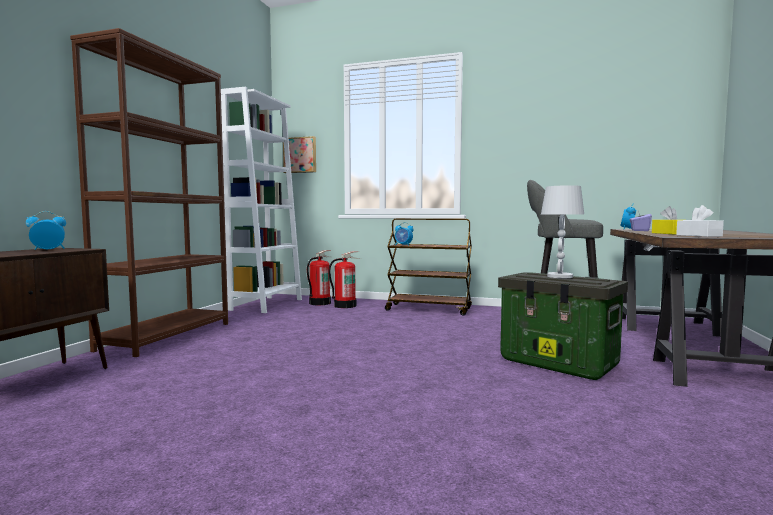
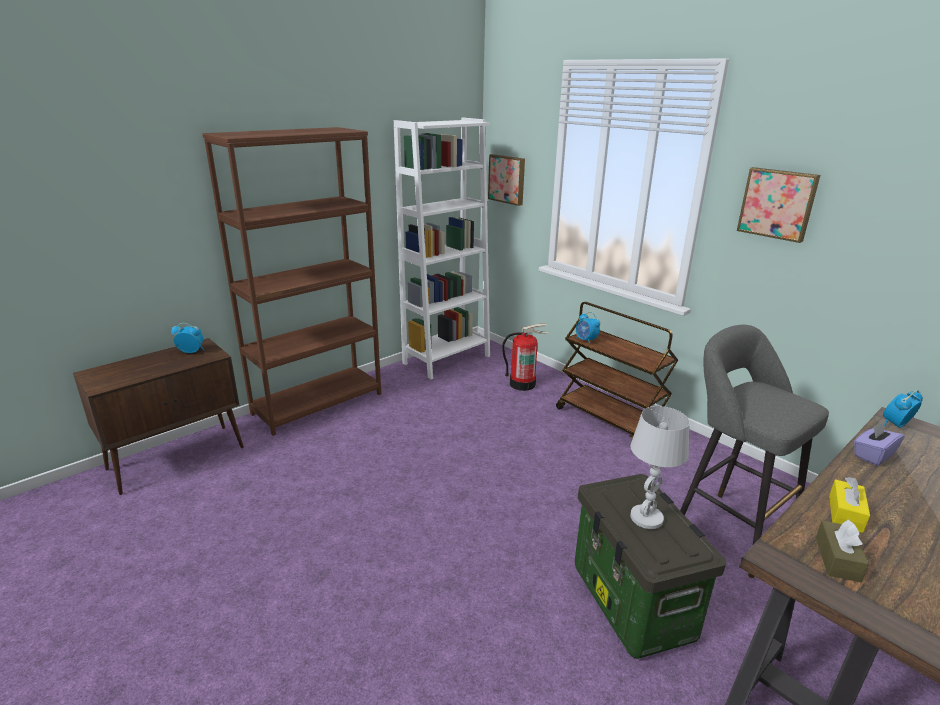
camera: 30 degrees right, 20 degrees up
fire extinguisher [307,250,331,305] -> none
white tissue box [676,205,724,237] -> brown tissue box [816,520,869,582]
none -> picture [737,167,820,243]

